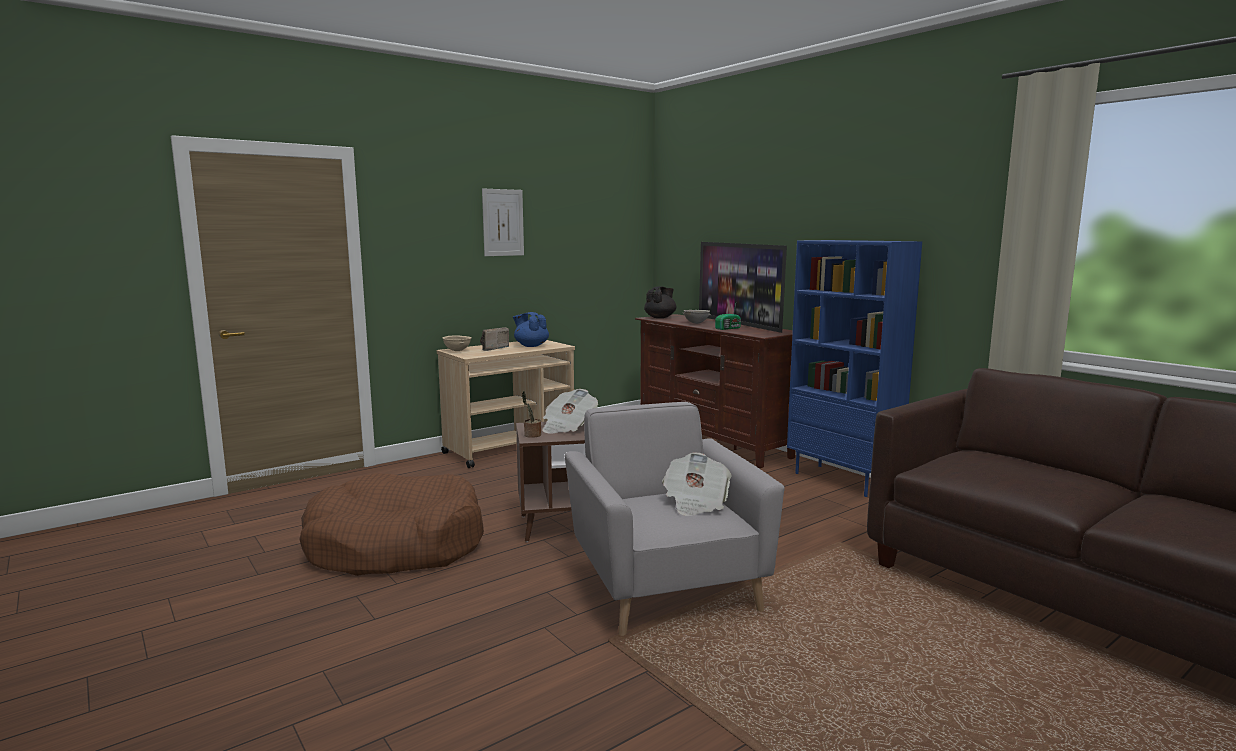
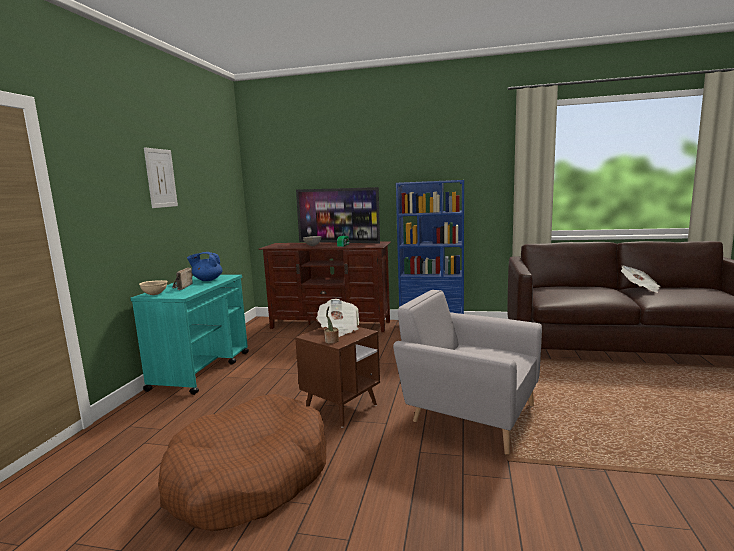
camera: 40 degrees left, 0 degrees up
beige cart [437,340,575,468] -> turquoise cart [131,275,249,395]
black teapot [644,287,676,318] -> none
newspaper [662,453,732,516] -> newspaper moved to [621,266,660,293]

